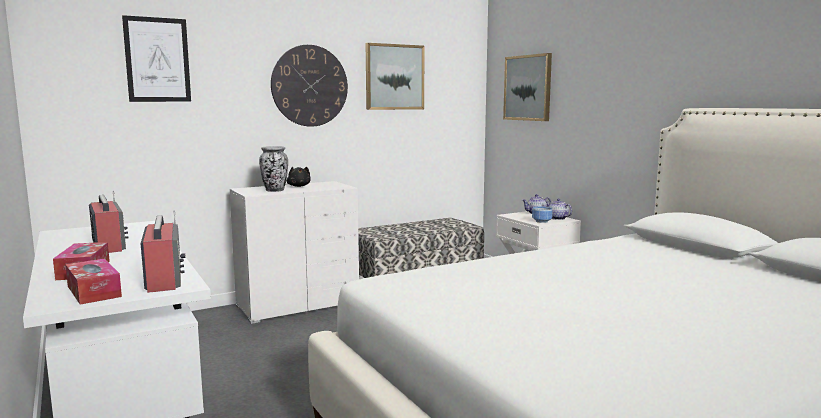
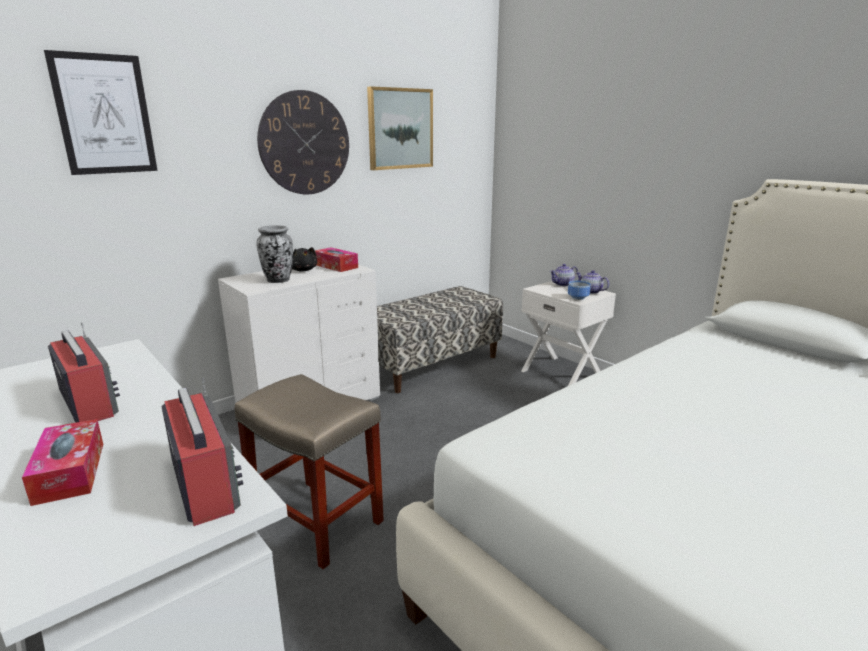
camera: 10 degrees left, 10 degrees up
tissue box [65,259,122,305] -> tissue box moved to [315,247,358,272]
picture [503,53,552,121] -> none
none -> beige stool [235,374,384,569]

